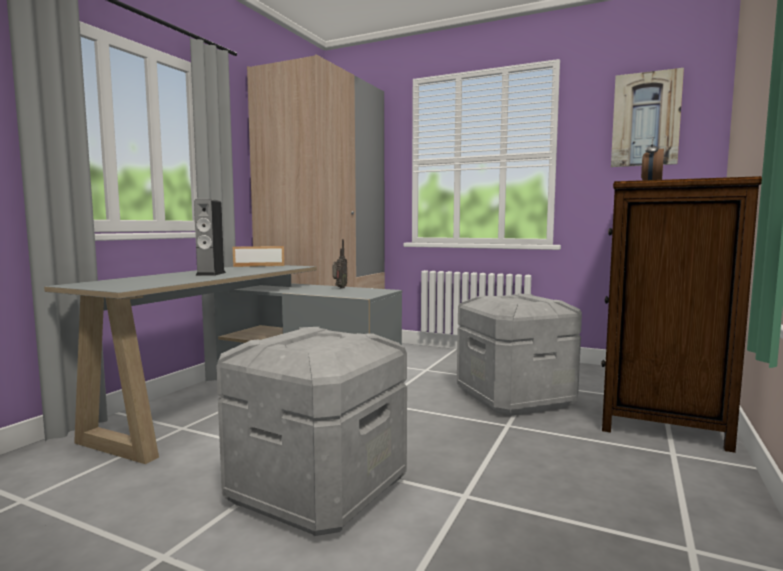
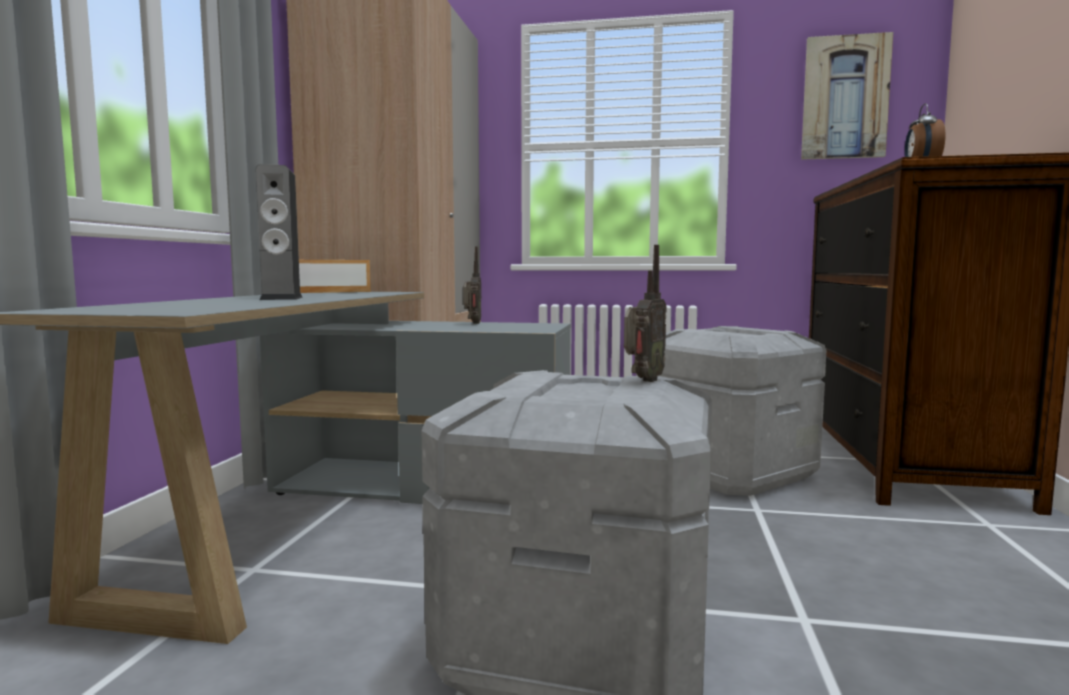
camera: 15 degrees left, 0 degrees up
none -> radio [624,245,667,382]

